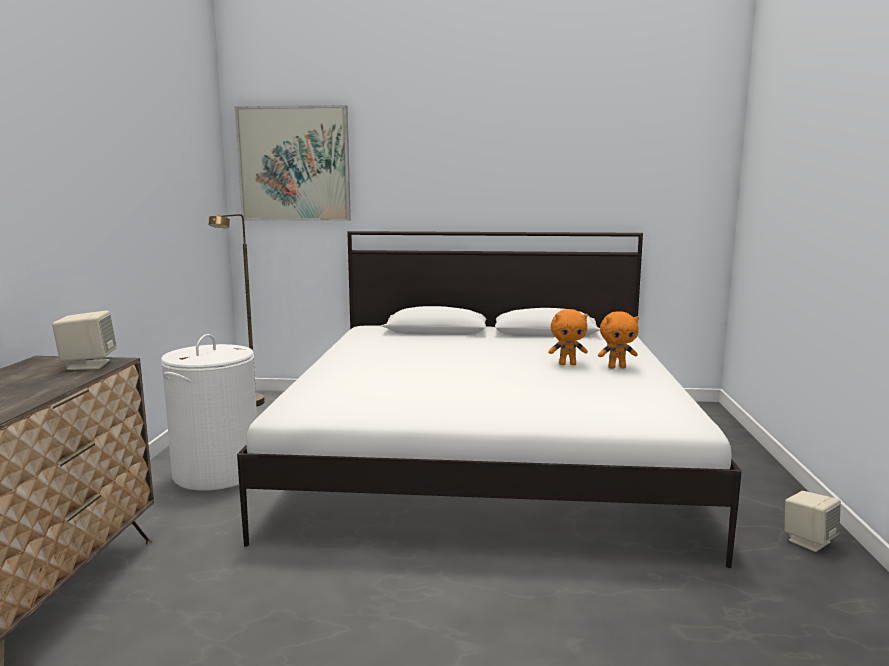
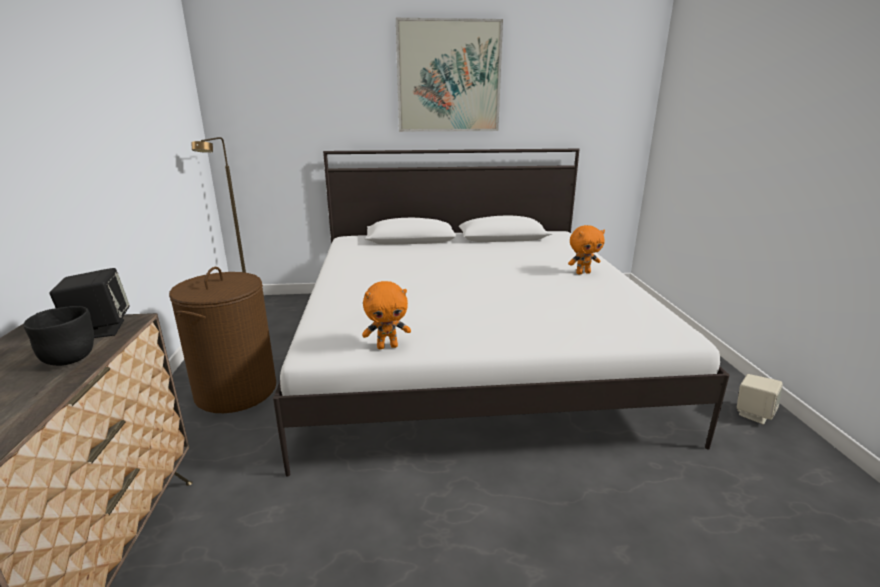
camera: 10 degrees left, 10 degrees up
beige speaker [52,311,117,370] -> black speaker [49,268,129,338]
white laundry basket [161,334,257,491] -> brown laundry basket [169,267,276,413]
picture [235,105,351,221] -> picture moved to [396,18,503,132]
orange plush toy [548,309,588,365] -> orange plush toy moved to [362,281,411,349]
none -> black bowl [23,306,94,366]

